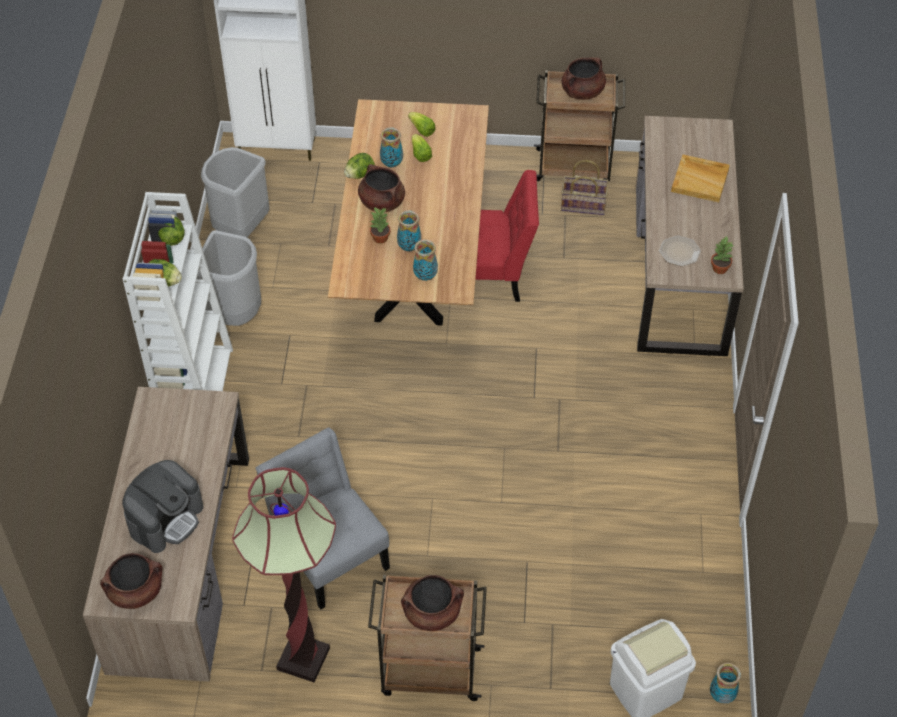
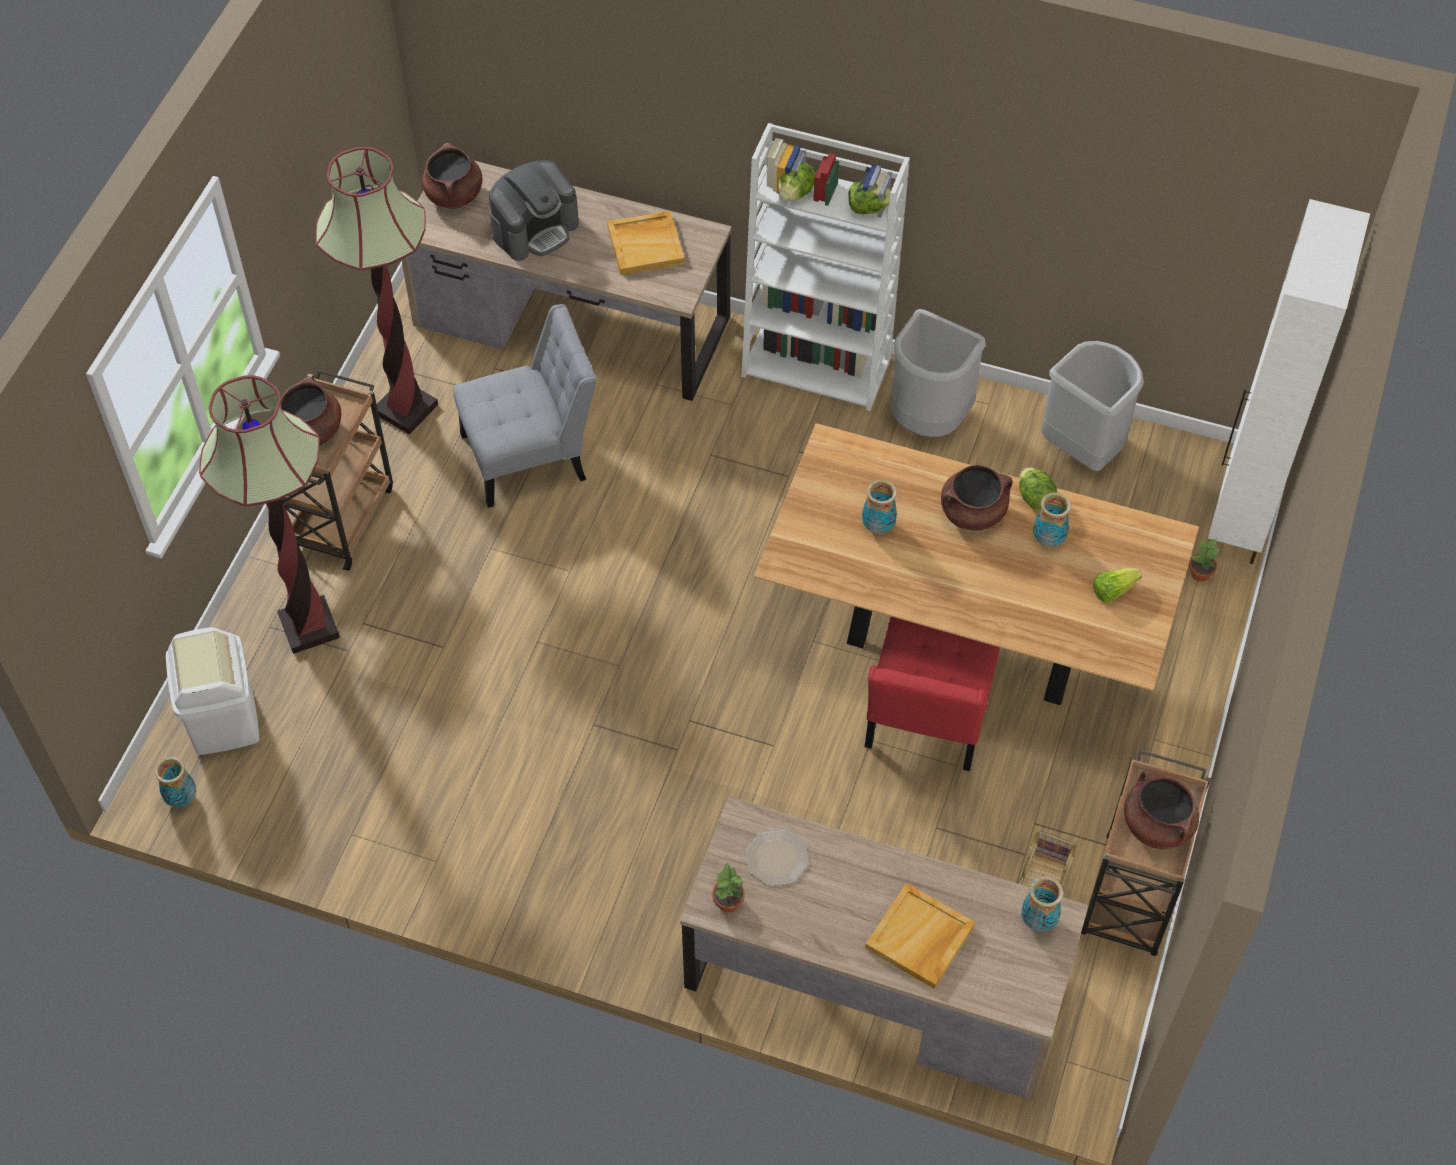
camera: 105 degrees right, 5 degrees up
coffee machine [122,460,203,553] -> coffee machine turned 90 degrees counterclockwise [489,160,579,261]
potted plant [370,207,391,244] -> potted plant moved to [1189,539,1221,582]
lettuce [412,134,432,162] -> none
vase [413,240,438,281] -> vase moved to [1021,876,1063,931]
none -> floor lamp [199,375,340,654]
none -> beige tray [607,211,685,275]

